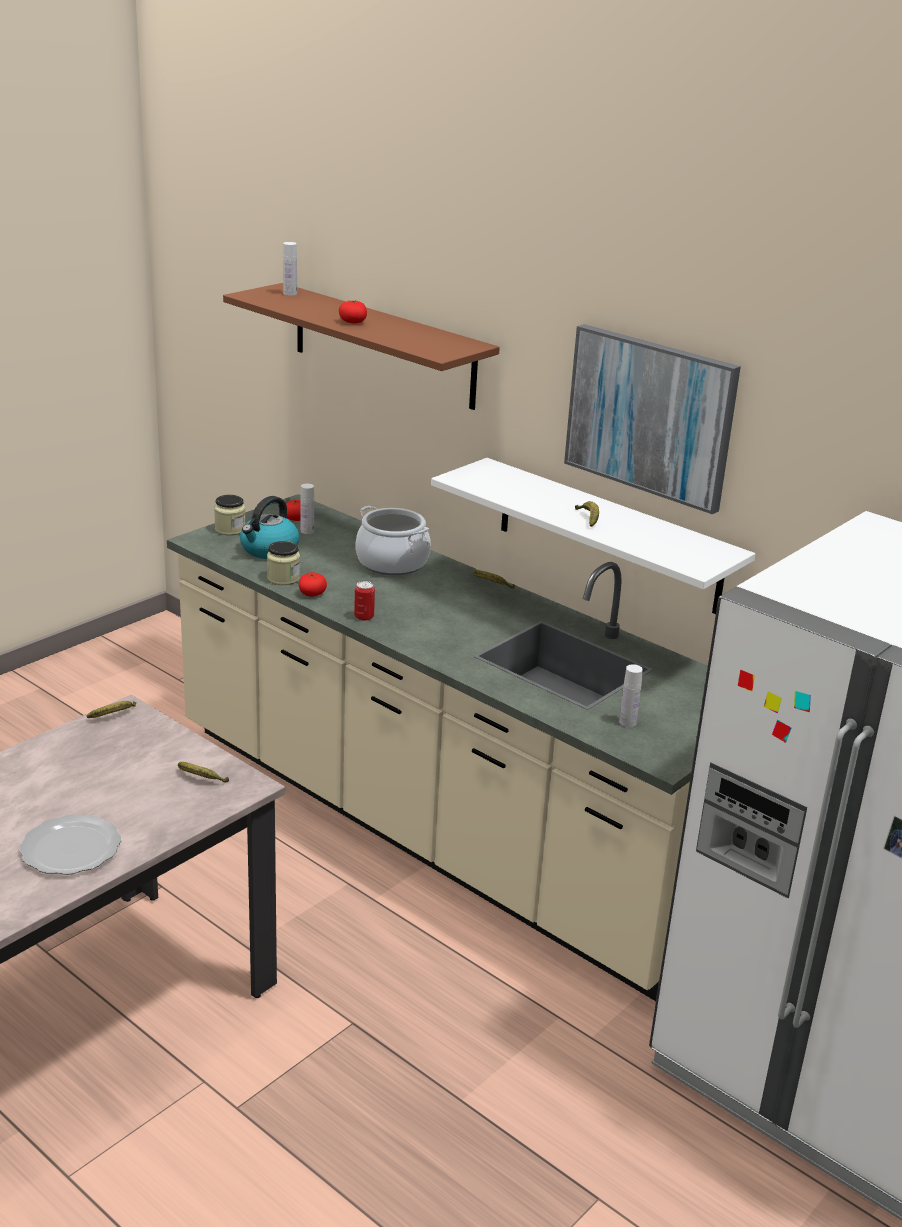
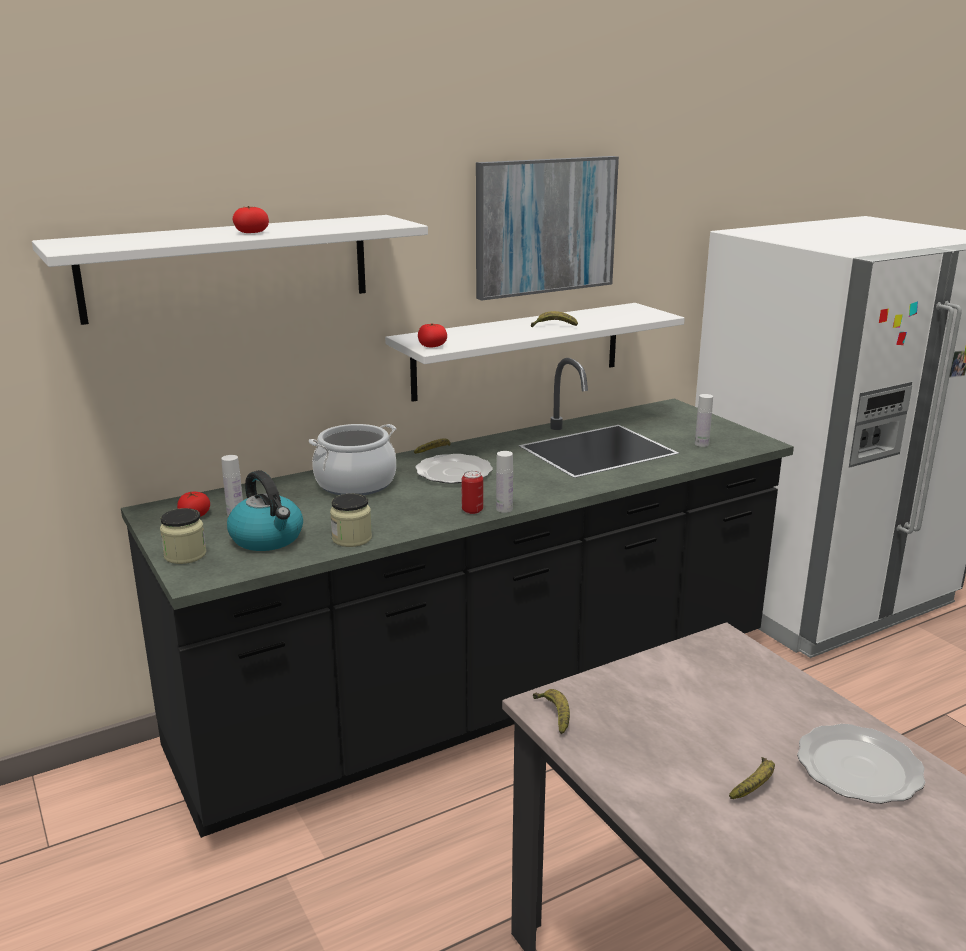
camera: 70 degrees left, 5 degrees down
beige counter [167,494,708,1001] -> black counter [121,358,794,838]
banana [178,762,229,782] -> banana moved to [729,757,775,799]
brown shelf [223,283,500,410] -> white shelf [32,215,428,325]
white bottle [283,242,297,296] -> white bottle moved to [496,451,513,513]
tomato [299,572,327,596] -> tomato moved to [418,324,447,347]
none -> plate [415,454,493,484]

